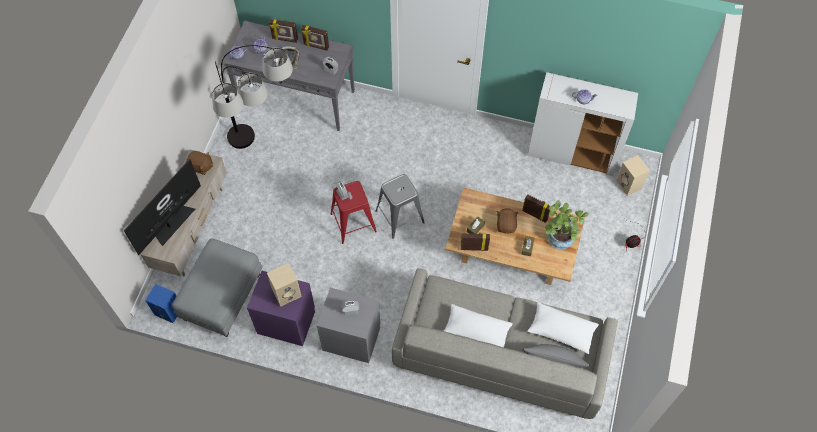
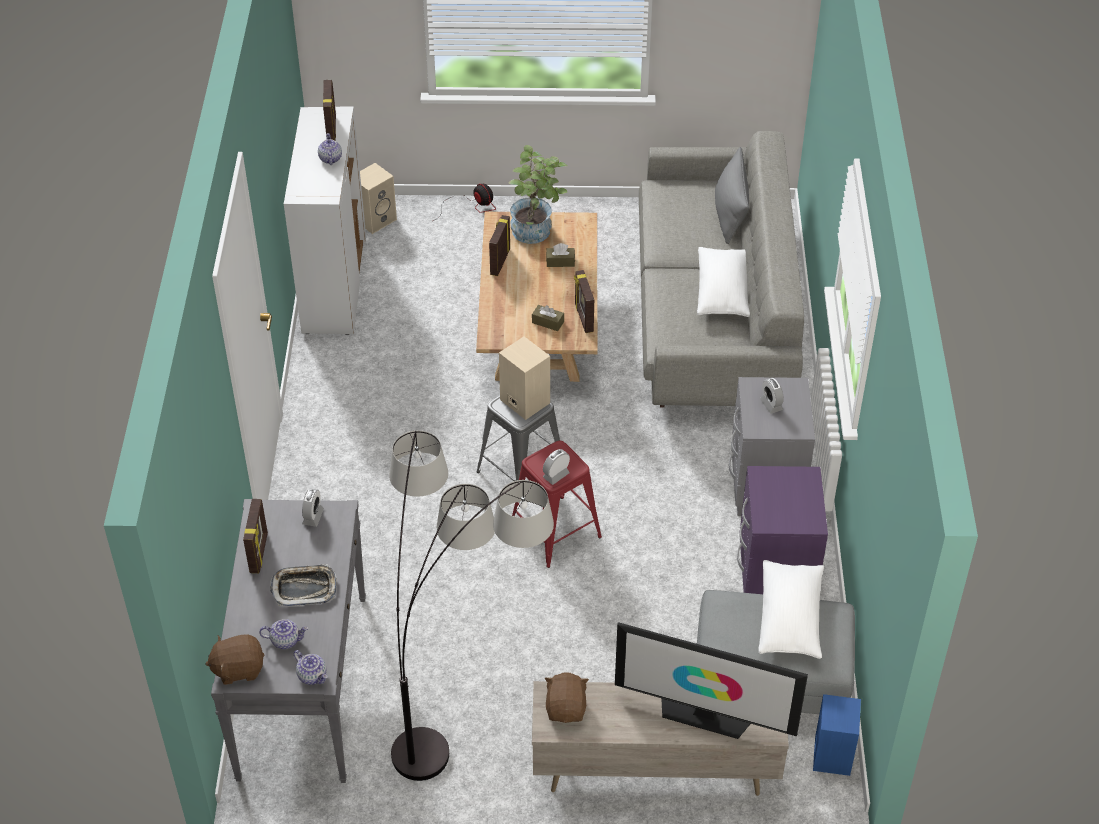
camera: 105 degrees left, 15 degrees down
beige speaker [267,263,302,306] -> beige speaker moved to [499,336,550,420]
picture frame [269,19,298,43] -> picture frame moved to [323,80,336,140]
brown plush toy [497,208,519,234] -> brown plush toy moved to [205,634,265,685]
white pillow [527,302,599,354] -> white pillow moved to [758,560,824,659]

